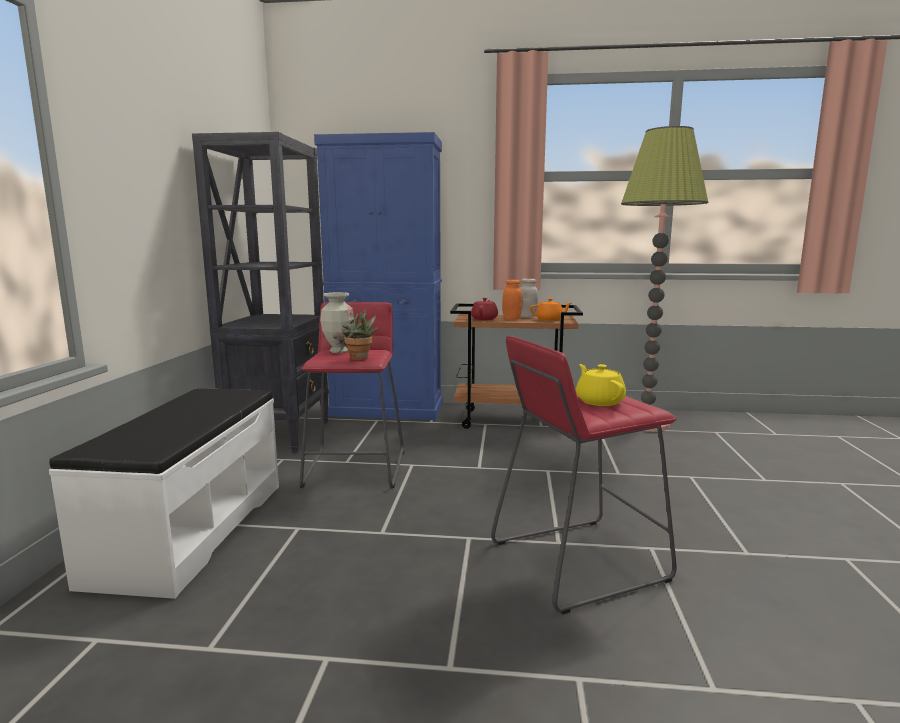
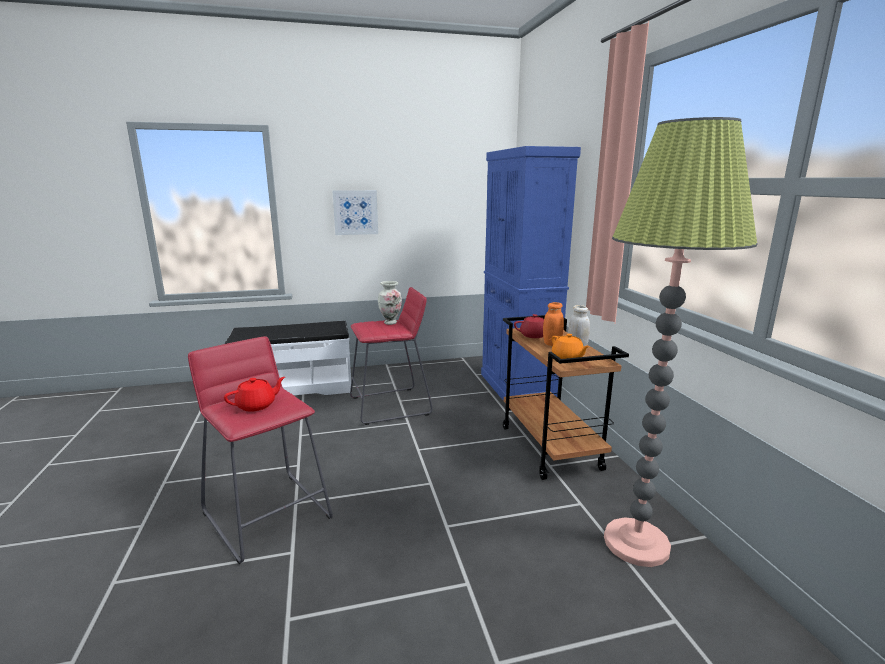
camera: 70 degrees right, 5 degrees up
black bookcase [192,132,329,453] -> none
potted plant [342,308,379,360] -> none
yellow teapot [576,364,626,406] -> red teapot [224,377,285,412]
none -> picture [333,190,378,235]

